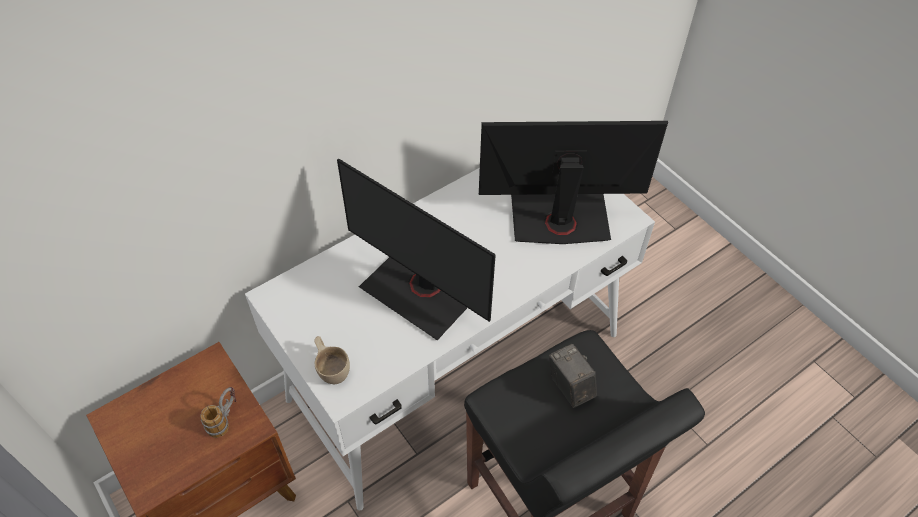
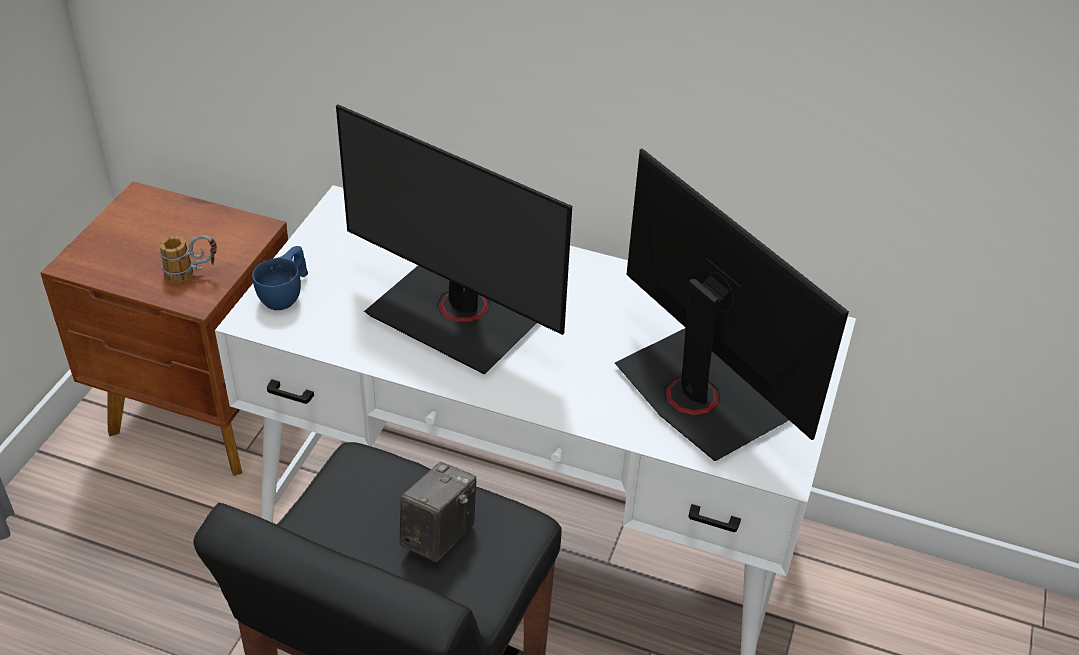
camera: 55 degrees right, 10 degrees down
beige cup [314,336,350,384] -> blue cup [252,246,308,310]
monitor [337,158,496,340] -> monitor turned 60 degrees counterclockwise [336,105,572,374]

